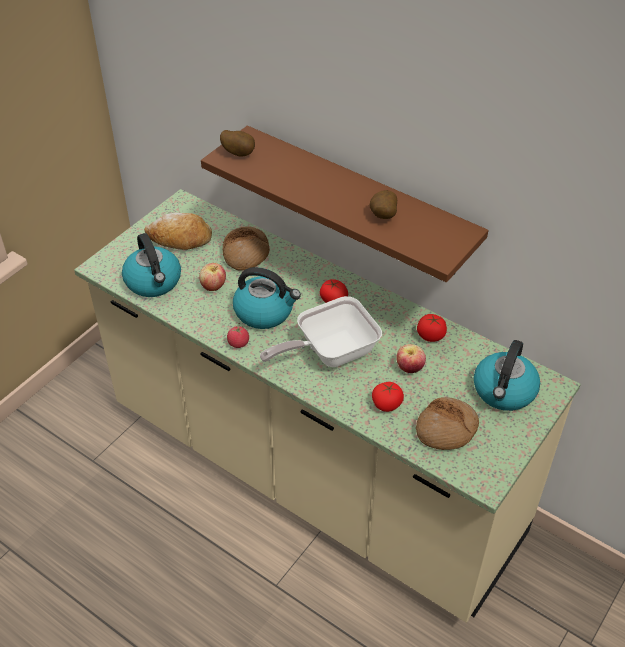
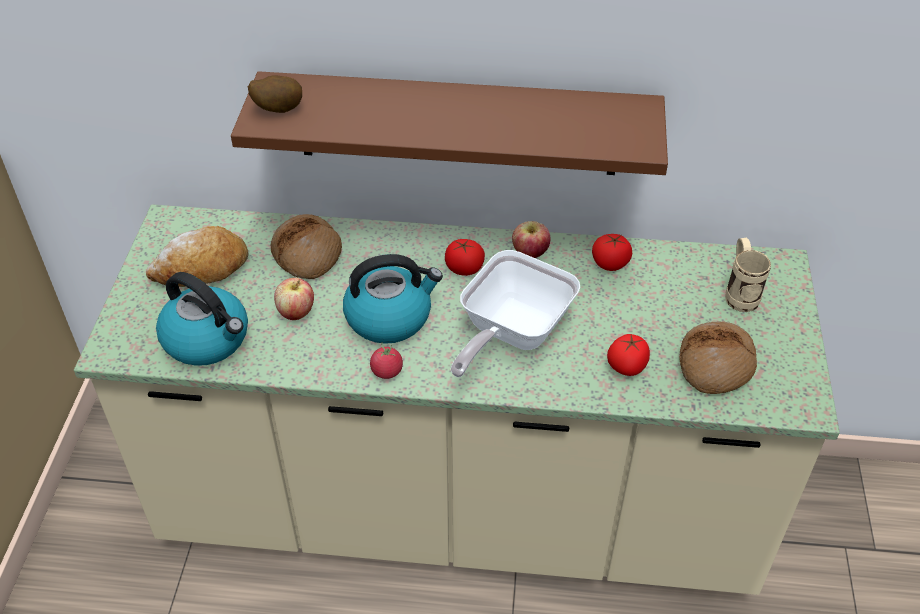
camera: 30 degrees left, 0 degrees up
potato [369,190,397,219] -> none
apple [396,344,426,373] -> apple moved to [512,221,551,258]
kettle [474,340,540,411] -> beige mug [725,238,771,312]

